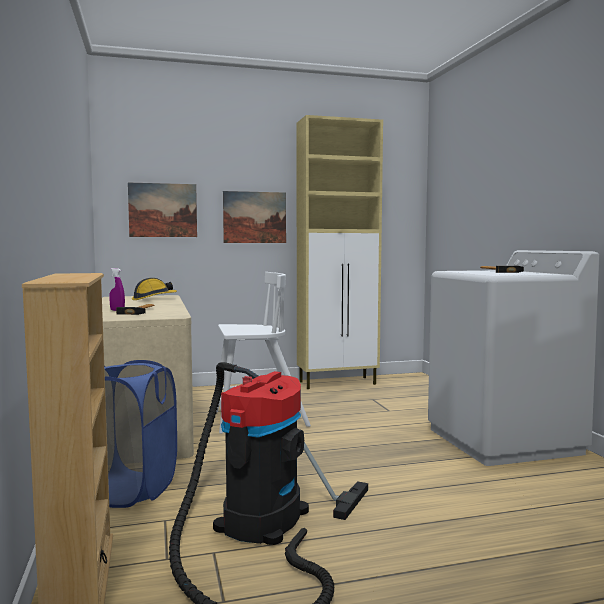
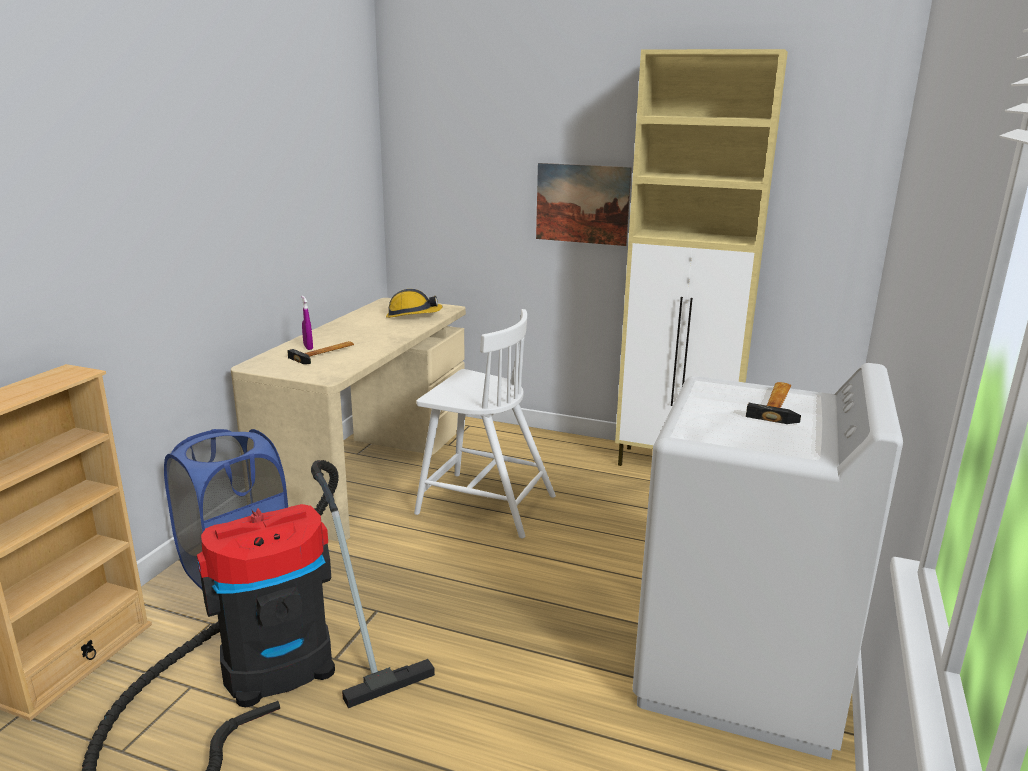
camera: 35 degrees right, 15 degrees up
picture [128,182,197,237] -> none

